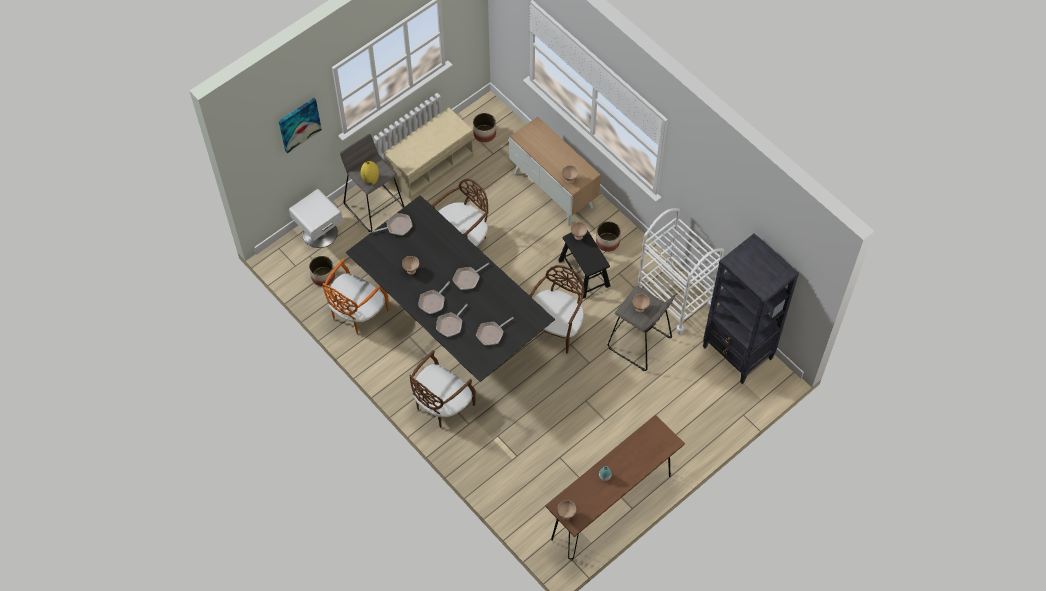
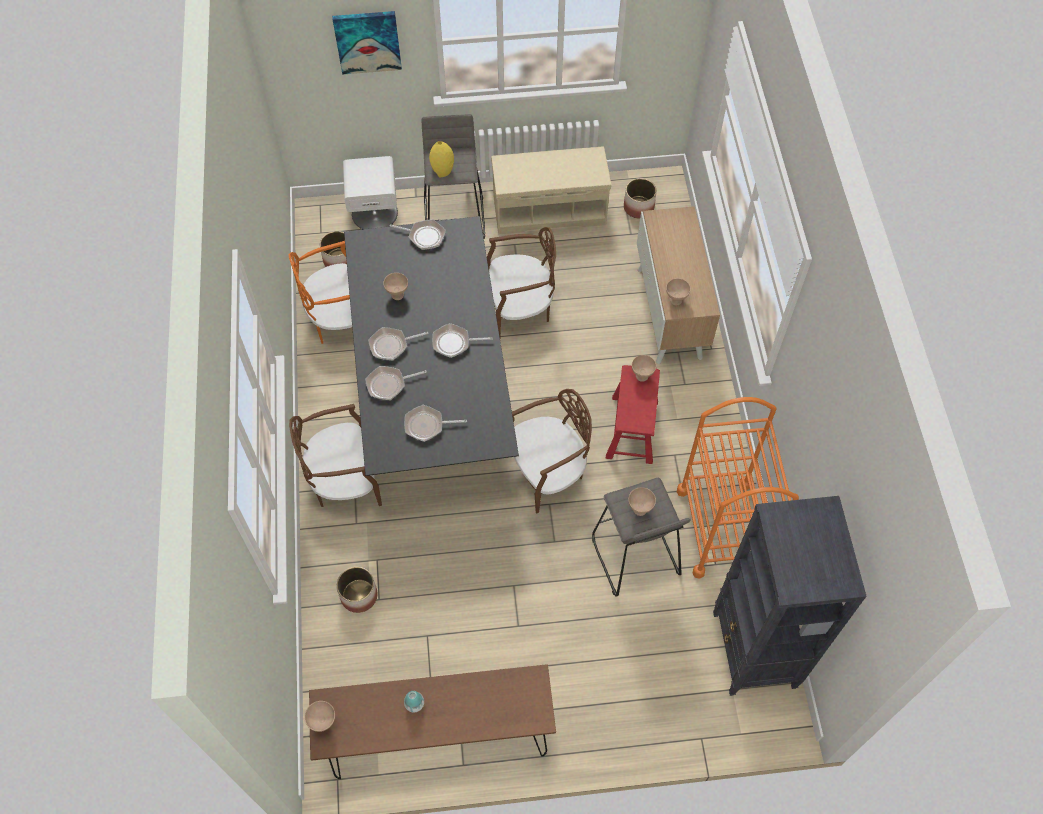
camera: 35 degrees right, 0 degrees up
black stool [558,230,611,299] -> red stool [606,365,660,464]
planter [596,221,621,252] -> planter moved to [336,567,378,613]
white cart [637,208,724,334] -> orange cart [677,397,799,579]

